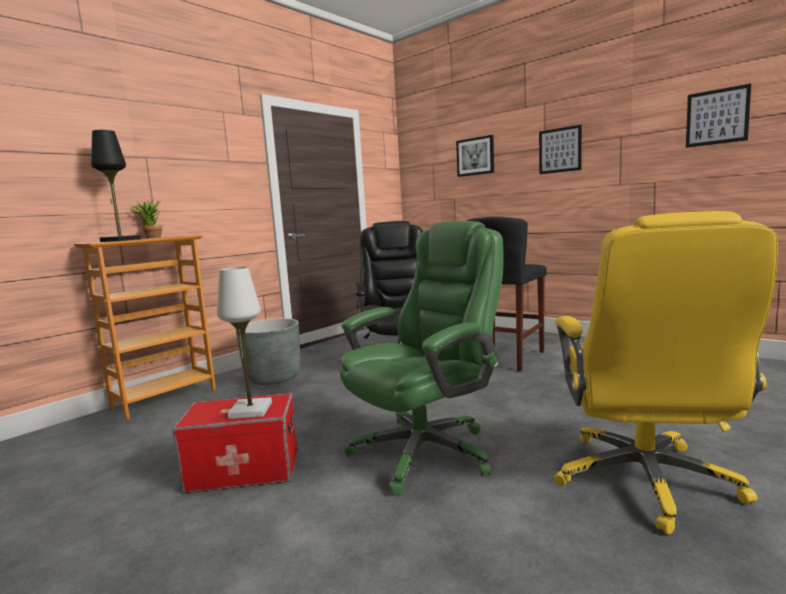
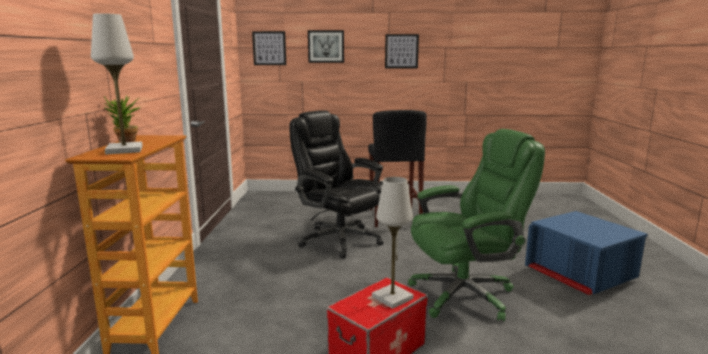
camera: 40 degrees left, 5 degrees up
black table lamp [91,130,141,242] -> white table lamp [91,13,143,154]
grey planter [236,318,301,385] -> none
green office chair [340,221,504,496] -> green office chair turned 60 degrees clockwise [408,129,545,321]
yellow office chair [554,211,778,535] -> blue storage box [525,211,648,295]
picture [686,84,751,148] -> picture moved to [252,31,286,65]

